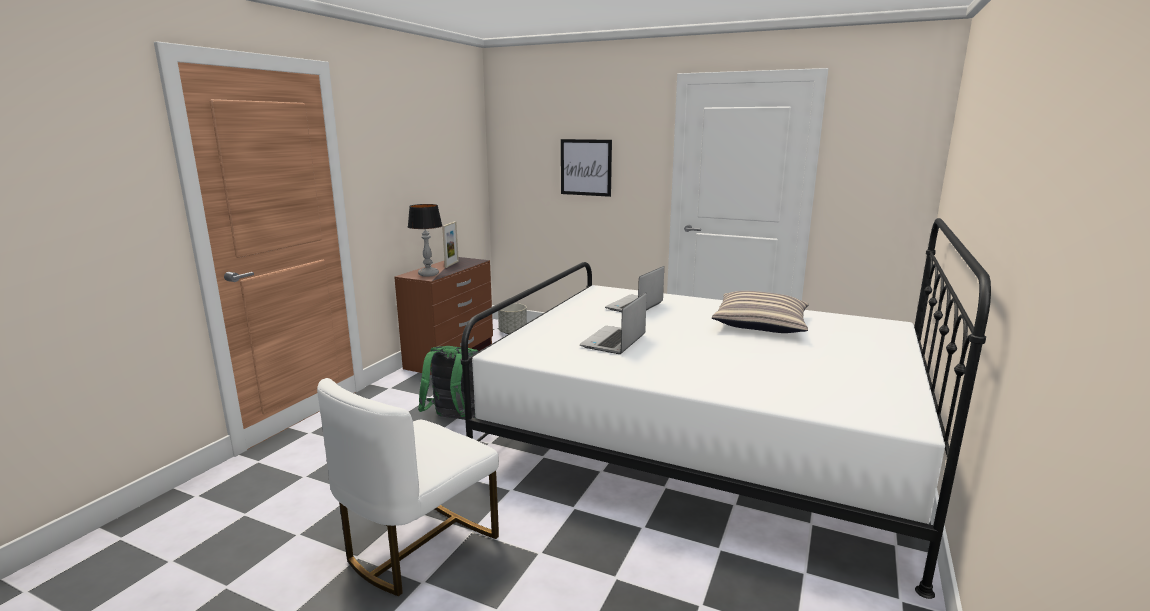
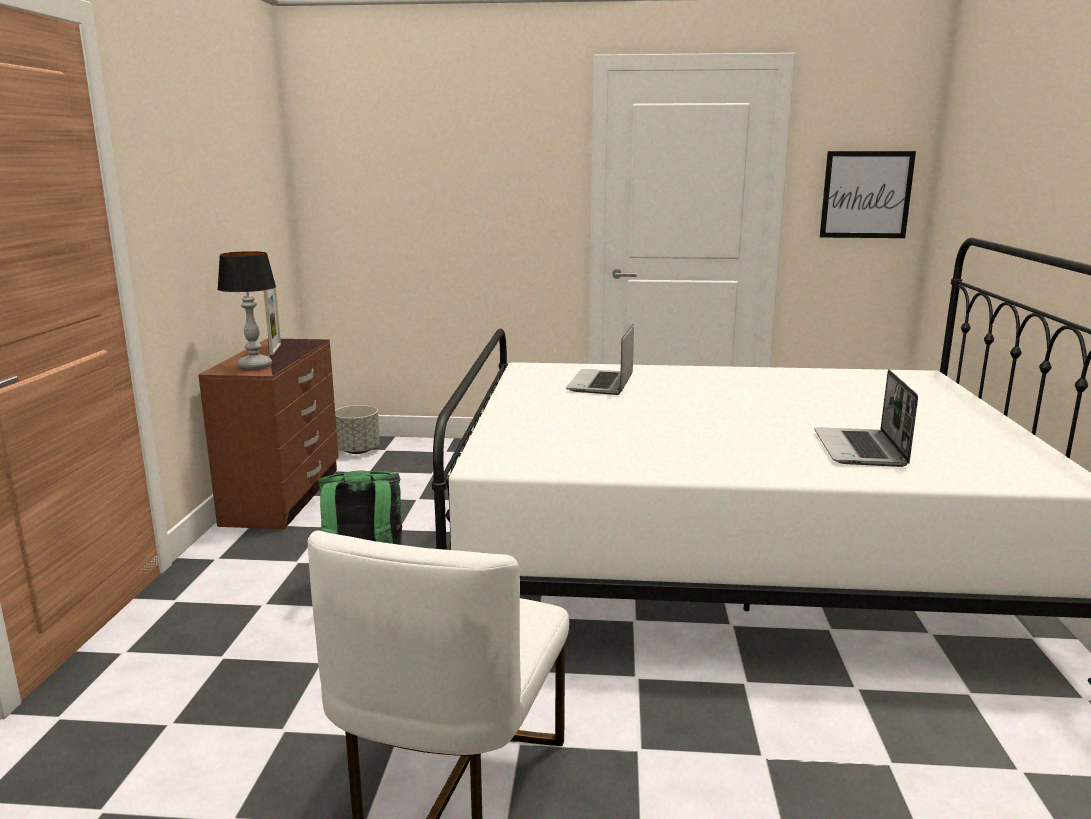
camera: 20 degrees left, 0 degrees up
picture [561,139,612,197] -> picture moved to [820,151,916,238]
laptop [580,292,647,354] -> laptop moved to [814,370,918,467]
pillow [712,291,808,333] -> none

